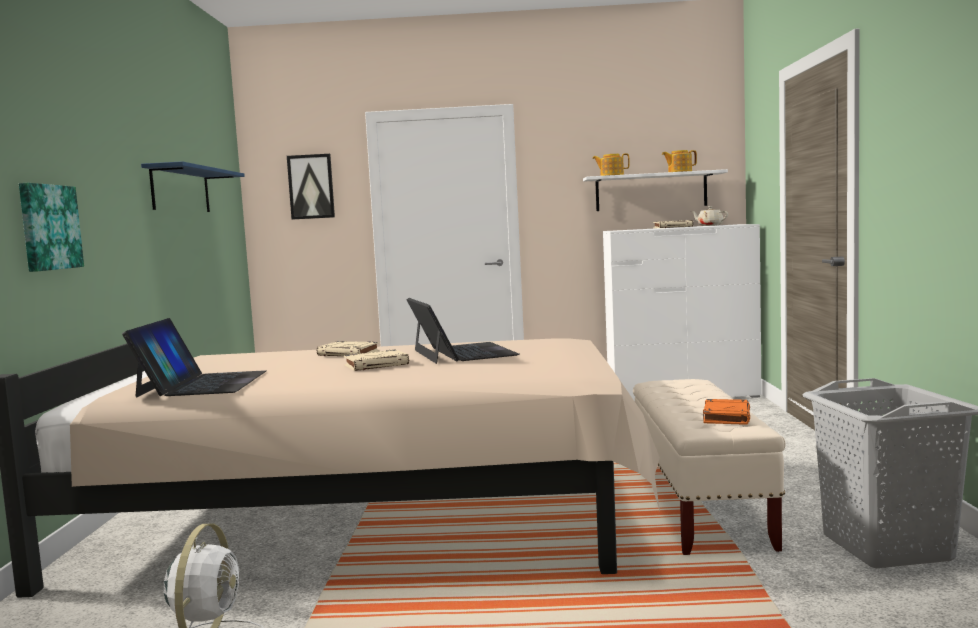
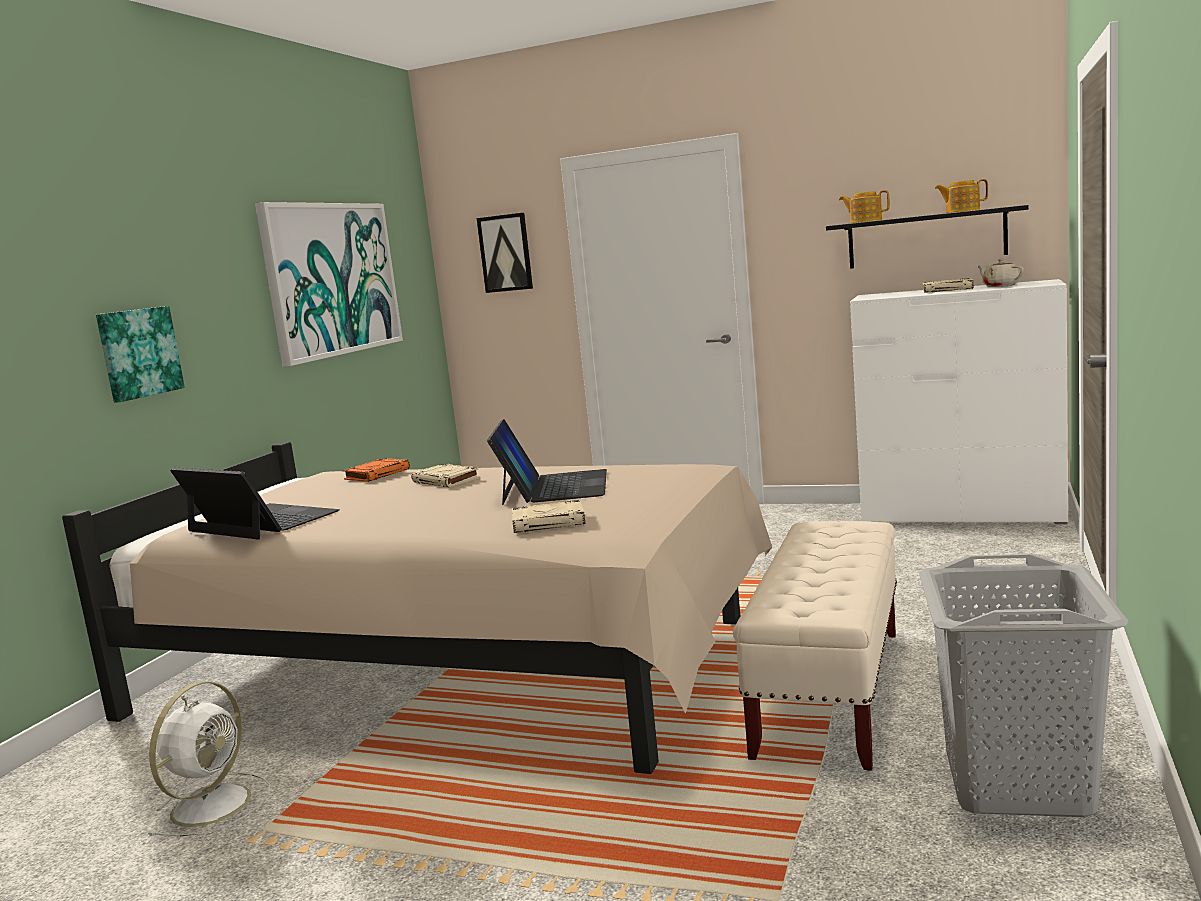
camera: 20 degrees right, 5 degrees up
laptop [122,318,266,398] -> laptop turned 75 degrees counterclockwise [170,467,339,539]
blue shelf [141,161,245,212] -> picture [255,202,403,366]
beige book [344,349,409,371] -> beige book moved to [512,500,585,533]
white shelf [583,169,728,211] -> black shelf [826,205,1029,269]
orange book [703,399,750,425] -> orange book moved to [343,458,410,482]

